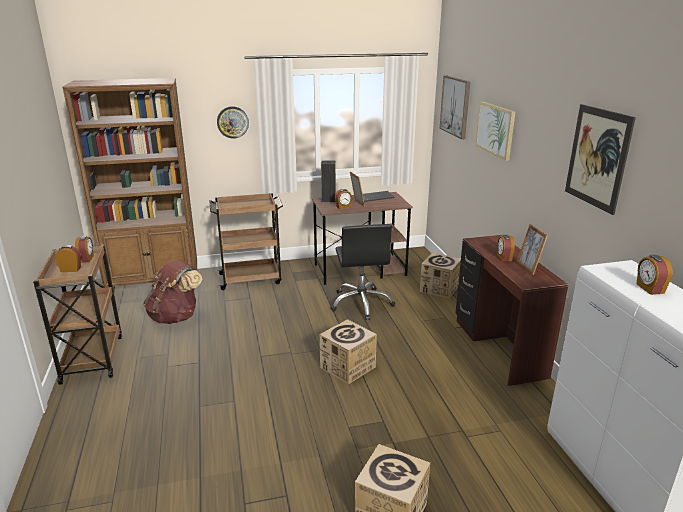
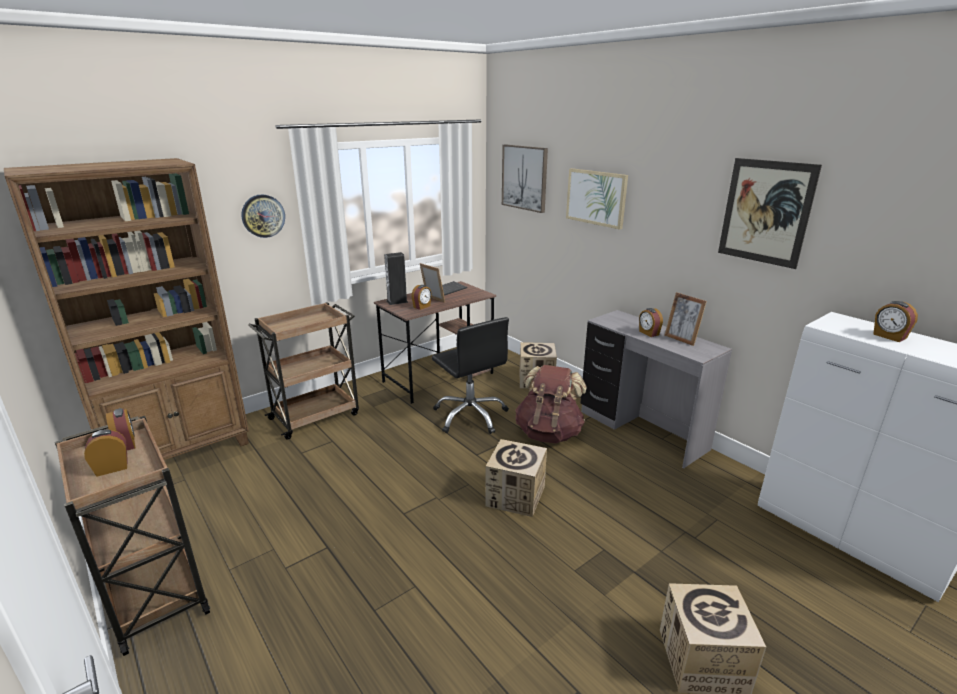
camera: 25 degrees left, 0 degrees up
brown backpack [143,259,202,324] -> brown backpack moved to [515,365,587,444]
brown desk [456,235,569,386] -> grey desk [581,310,732,468]

